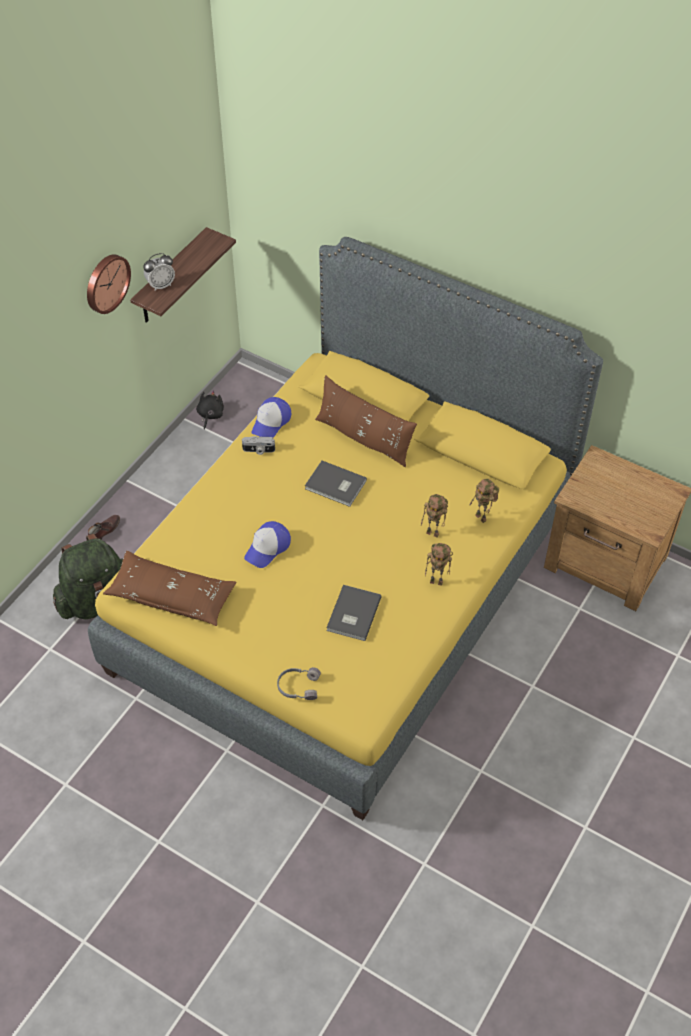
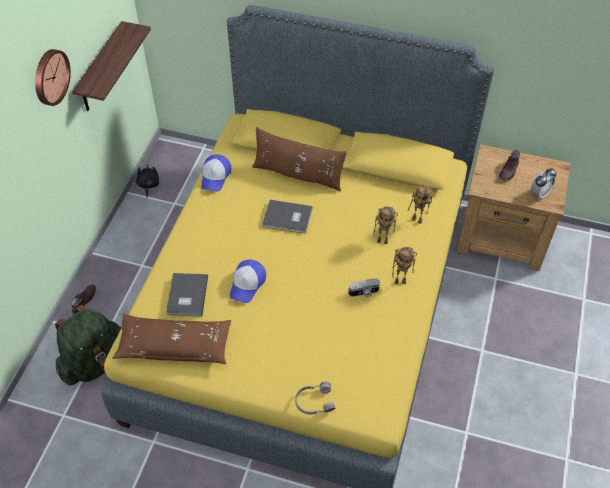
camera: 15 degrees left, 0 degrees up
alarm clock [143,253,175,291] -> alarm clock moved to [531,168,556,200]
camera [242,436,275,455] -> camera moved to [348,278,380,297]
grey book [327,585,382,641] -> grey book moved to [166,273,208,317]
none -> brown shoe [499,150,520,181]

